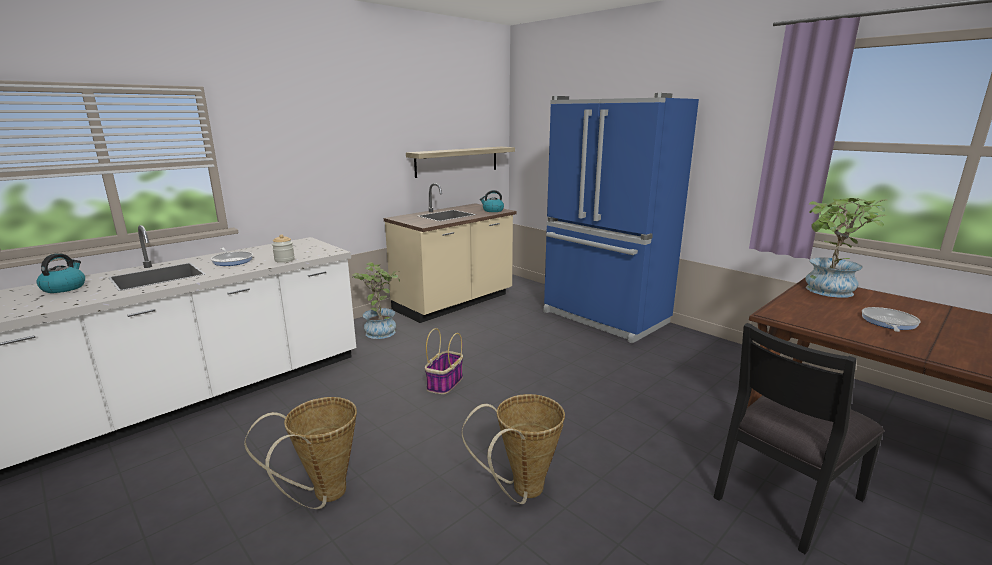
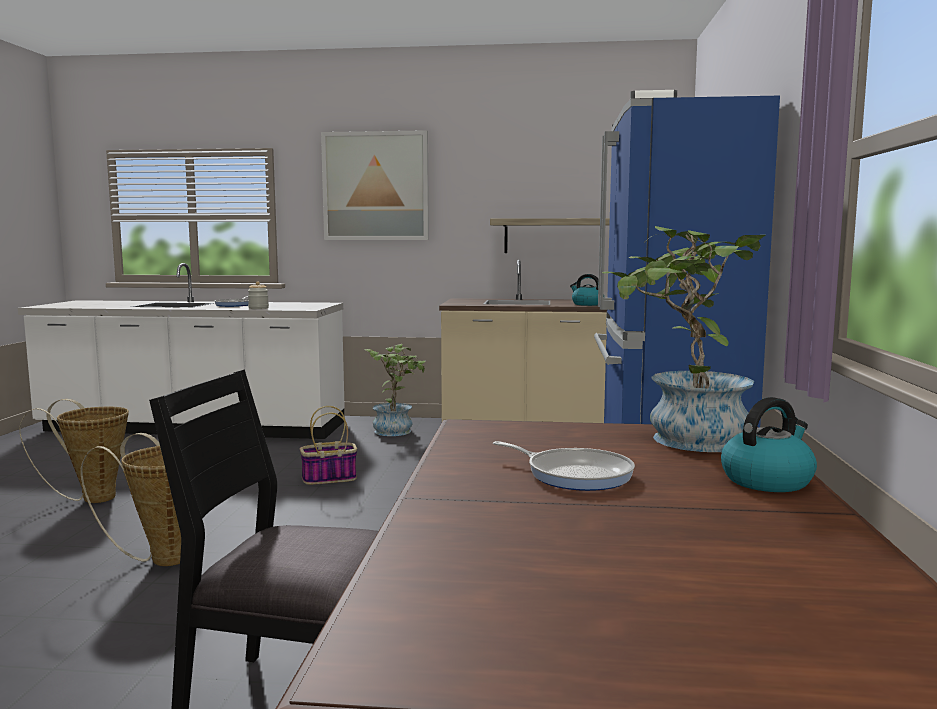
camera: 50 degrees right, 10 degrees down
kettle [37,254,85,293] -> kettle moved to [721,397,817,492]
frying pan [862,307,920,332] -> frying pan turned 45 degrees clockwise [493,441,635,491]
none -> picture [321,130,429,240]

